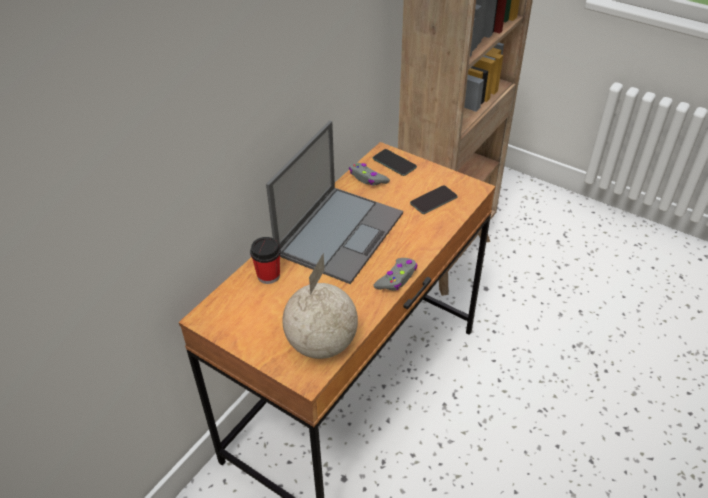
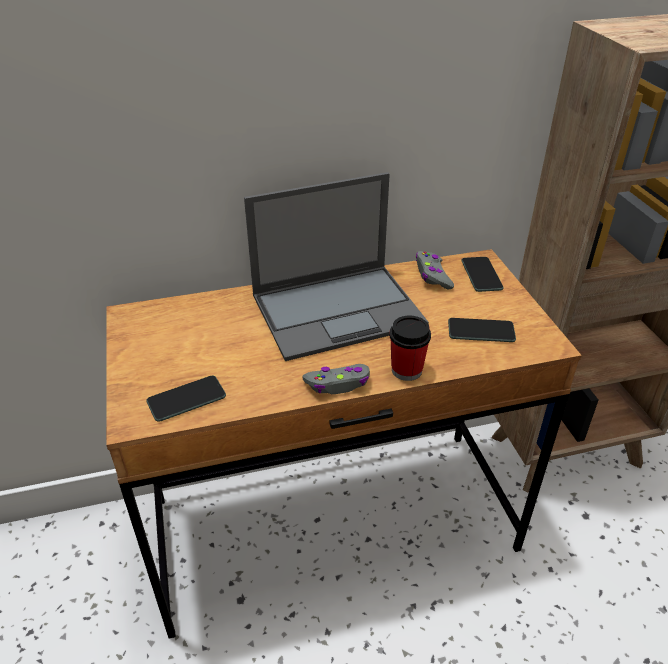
camera: 40 degrees right, 5 degrees down
cup [250,237,281,284] -> cup moved to [389,315,431,381]
globe [282,252,358,359] -> phone [146,376,226,422]

